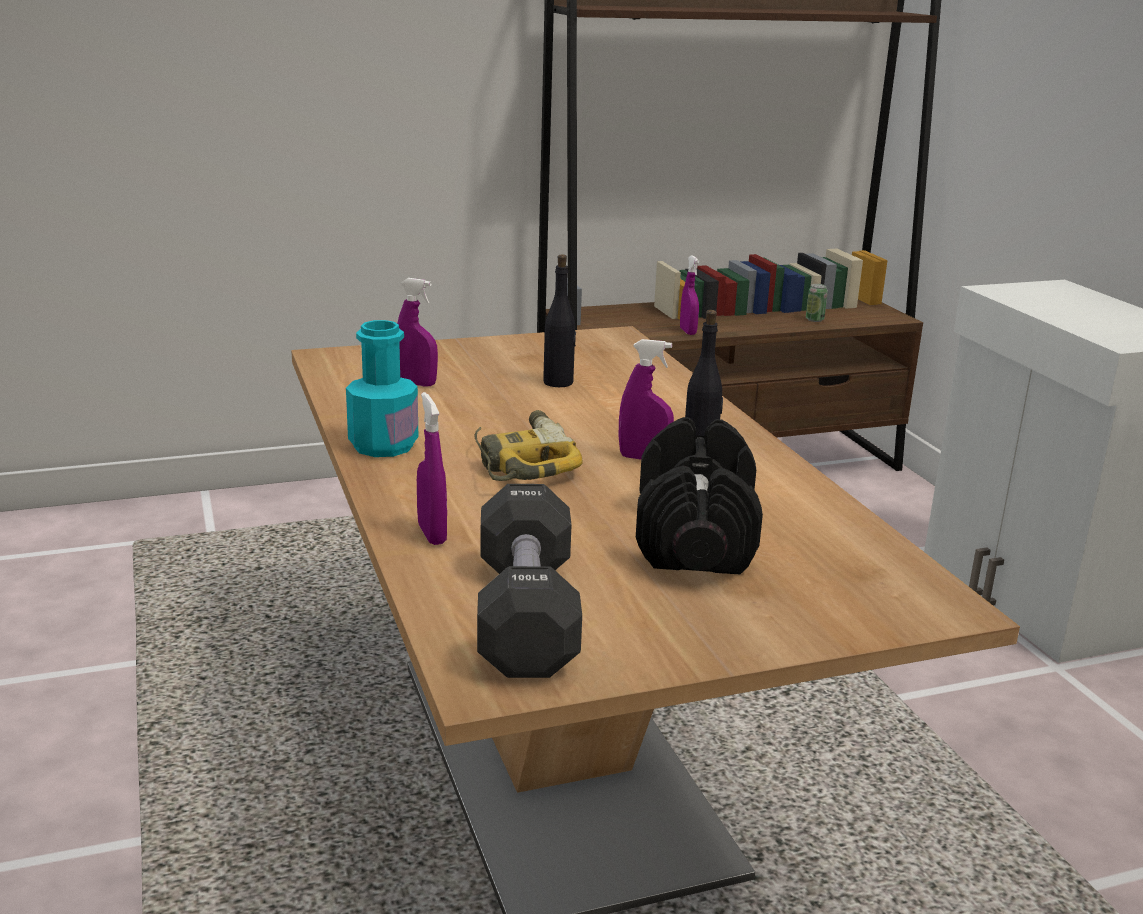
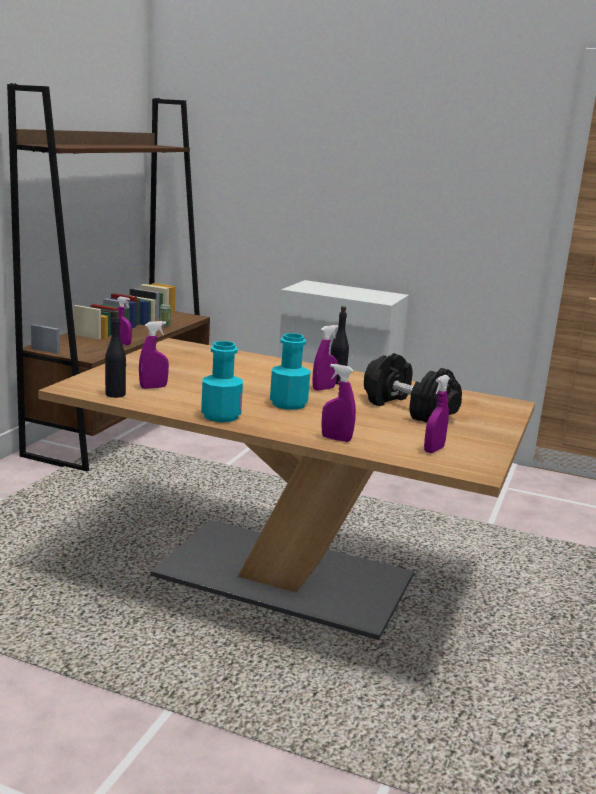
camera: 50 degrees left, 5 degrees down
power drill [474,410,583,481] -> turquoise bottle [270,333,310,410]
black dumbbell [477,484,582,678] -> purple spray bottle [424,375,450,453]
black bottle [543,254,576,387] -> black bottle moved to [105,310,126,398]

